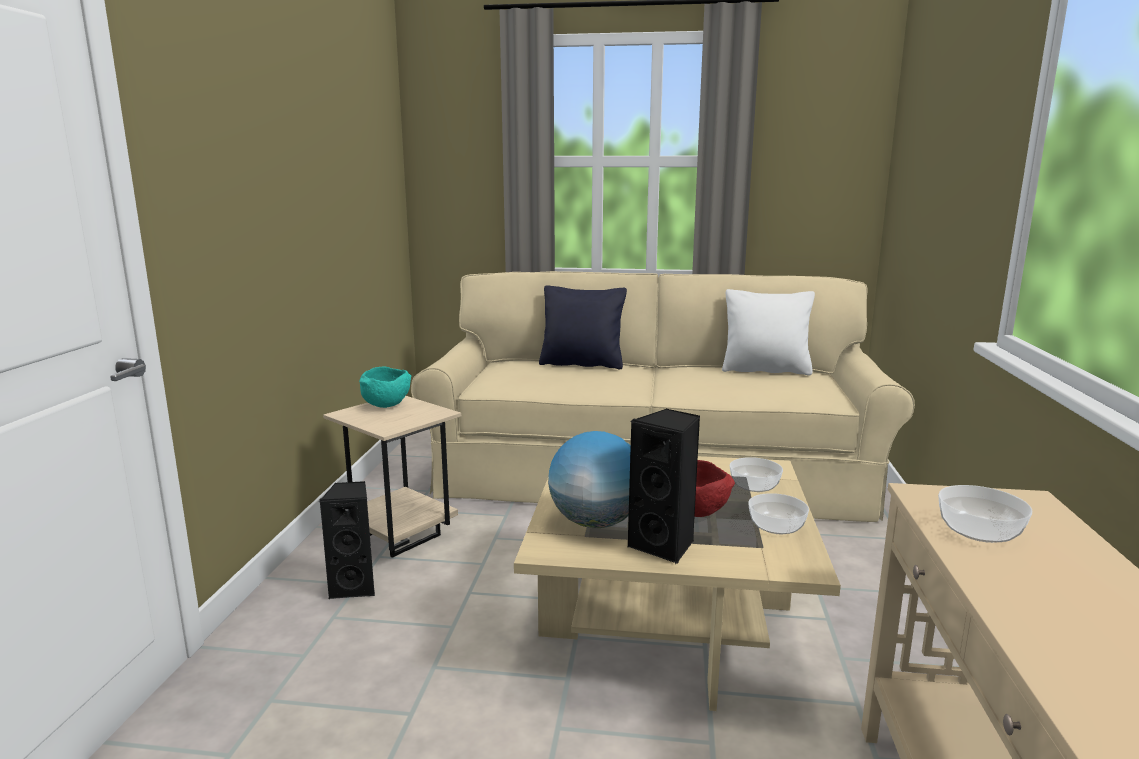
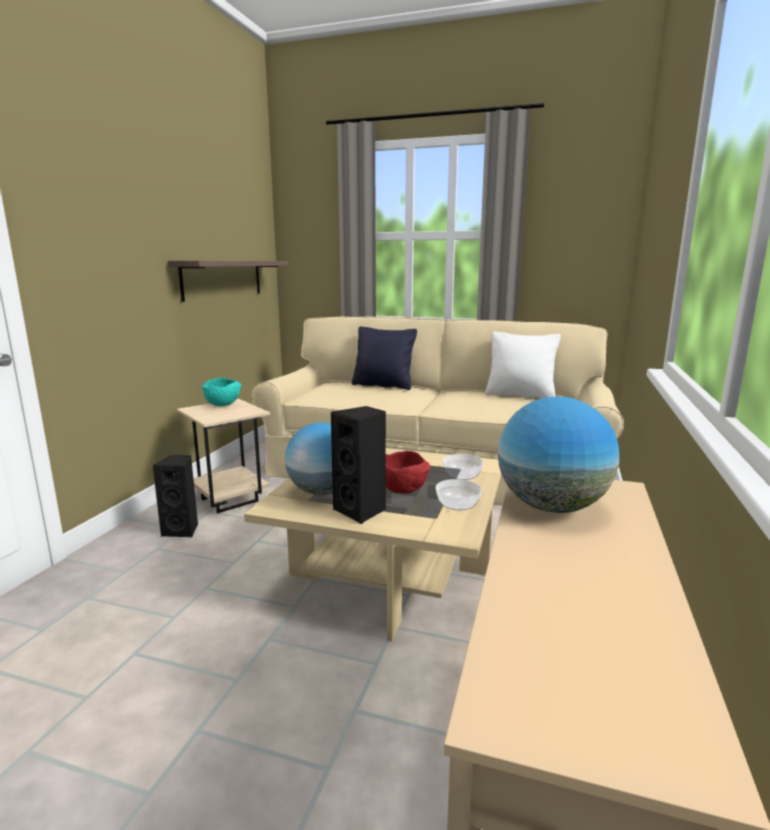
camera: 10 degrees right, 0 degrees up
bowl [938,485,1032,543] -> globe [498,397,619,513]
none -> shelf [168,261,288,302]

